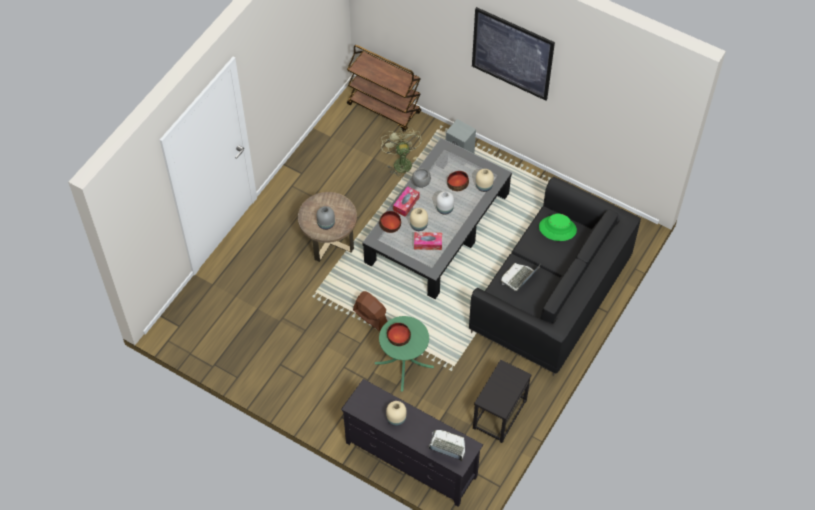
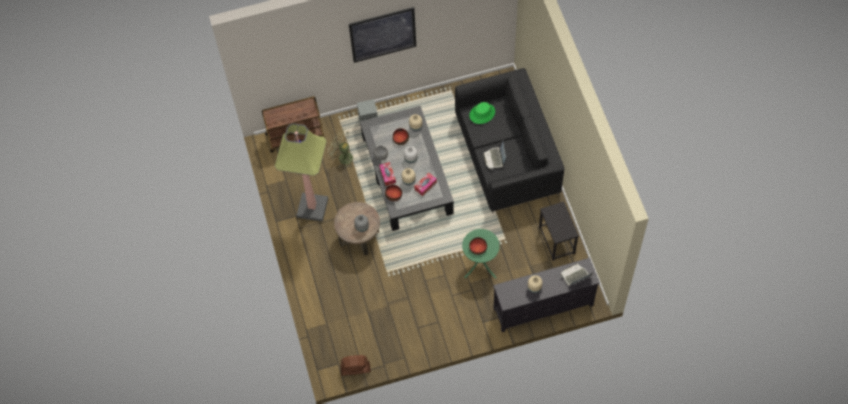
camera: 45 degrees left, 5 degrees up
brown fan [353,291,388,331] -> brown fan moved to [340,355,371,375]
none -> floor lamp [275,123,328,222]

